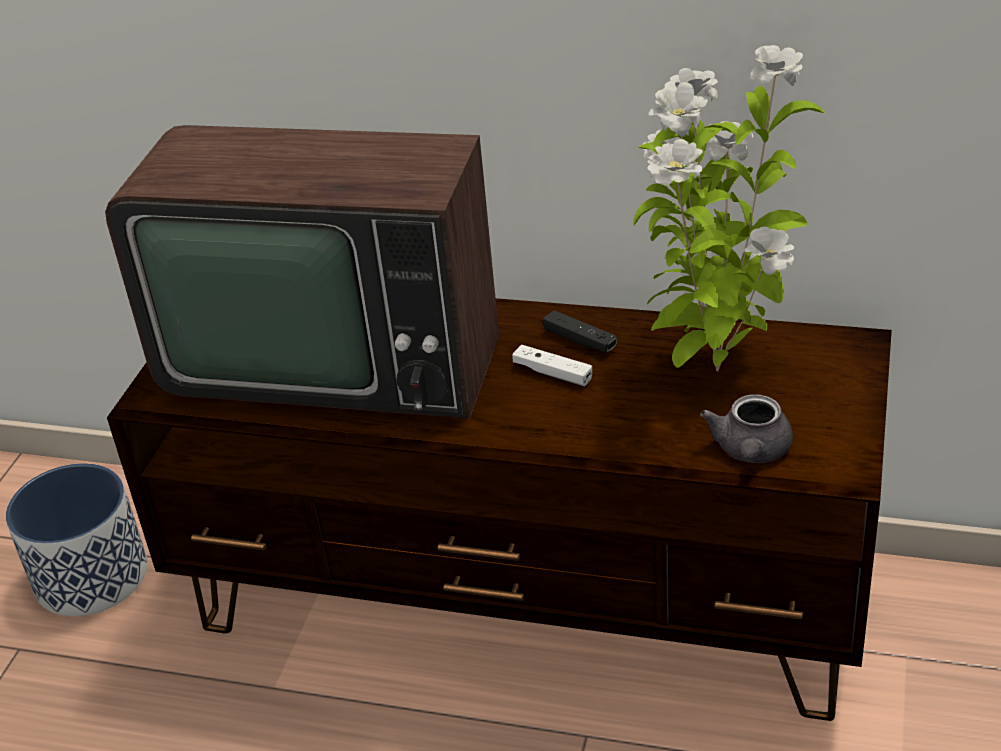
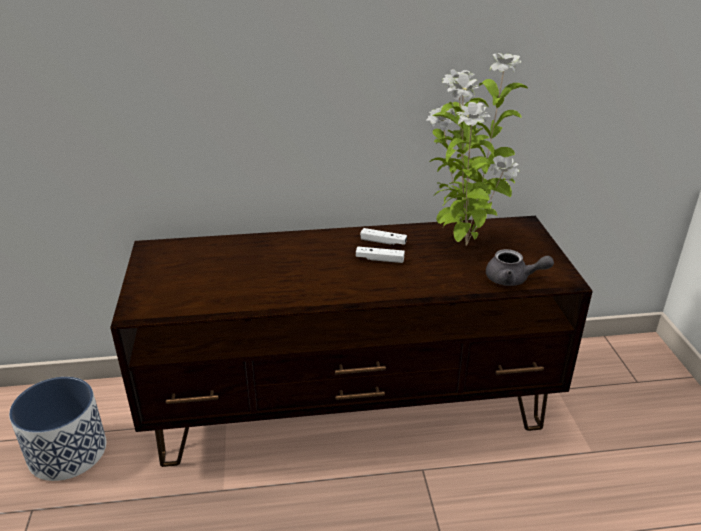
camera: 25 degrees left, 5 degrees down
television [105,125,499,418] -> none
black game controller [543,310,617,352] -> white game controller [360,228,407,245]
grey teapot [700,394,793,463] -> grey teapot turned 60 degrees counterclockwise [486,249,554,286]

